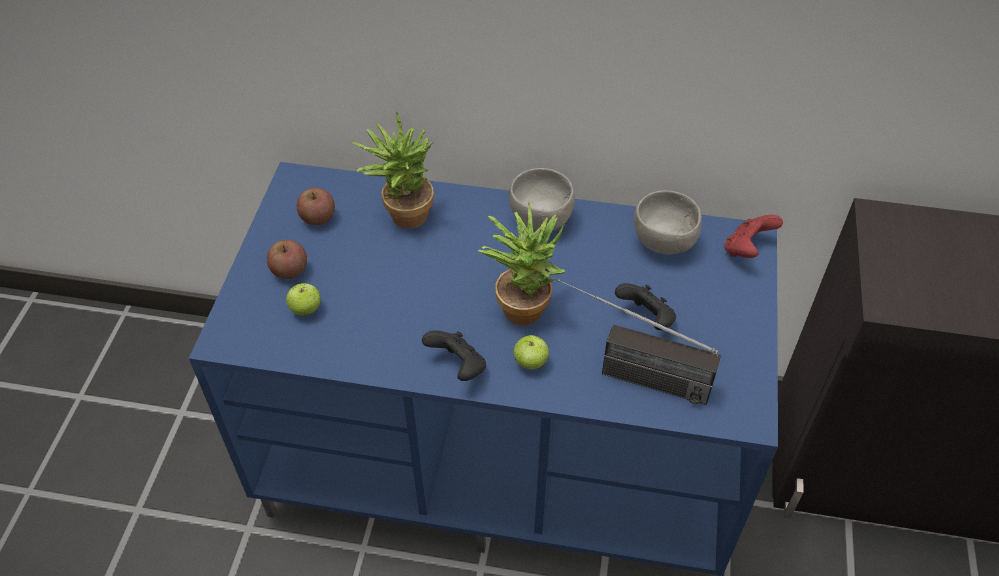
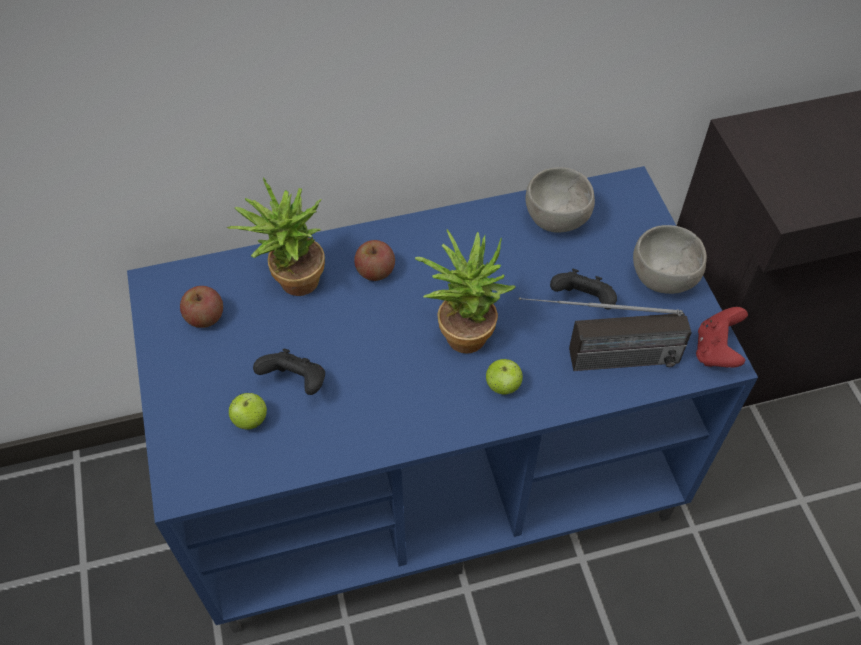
camera: 25 degrees left, 5 degrees up
apple [267,240,307,279] -> apple moved to [354,240,395,281]
black game controller [422,330,486,381] -> black game controller moved to [253,349,325,395]
grey bowl [509,168,575,231] -> grey bowl moved to [633,225,707,294]
red game controller [724,215,783,258] -> red game controller moved to [696,307,748,368]

